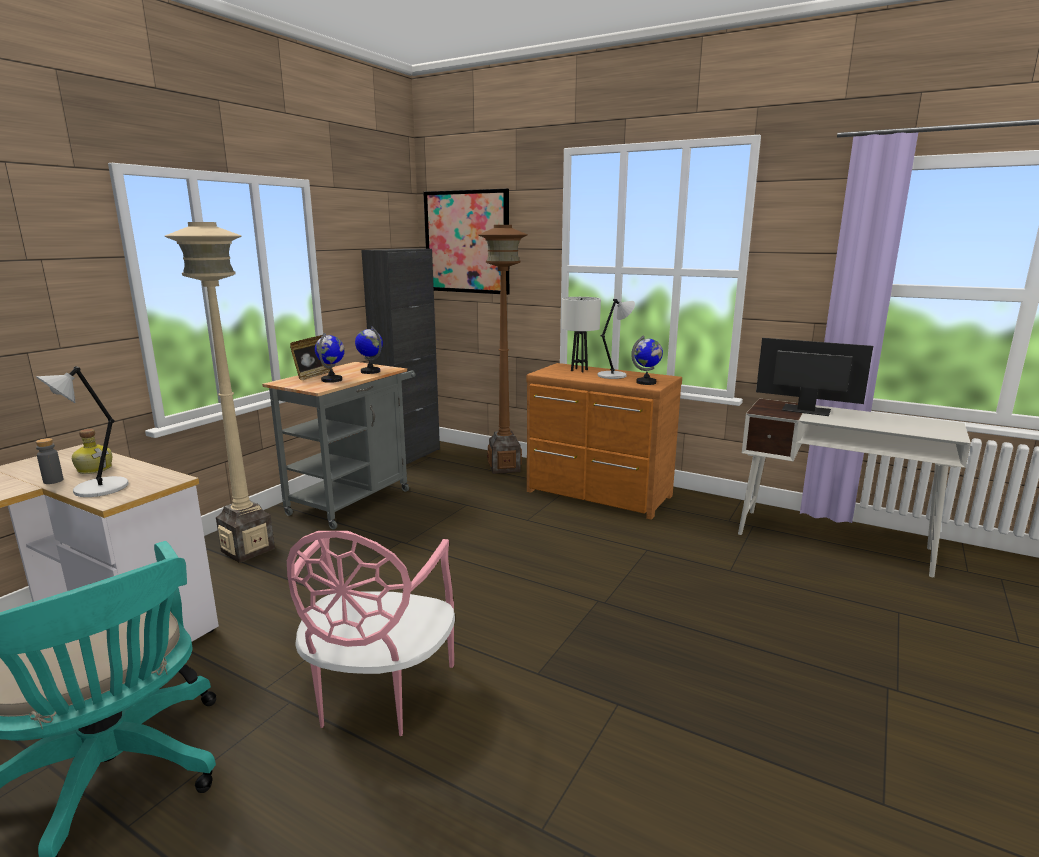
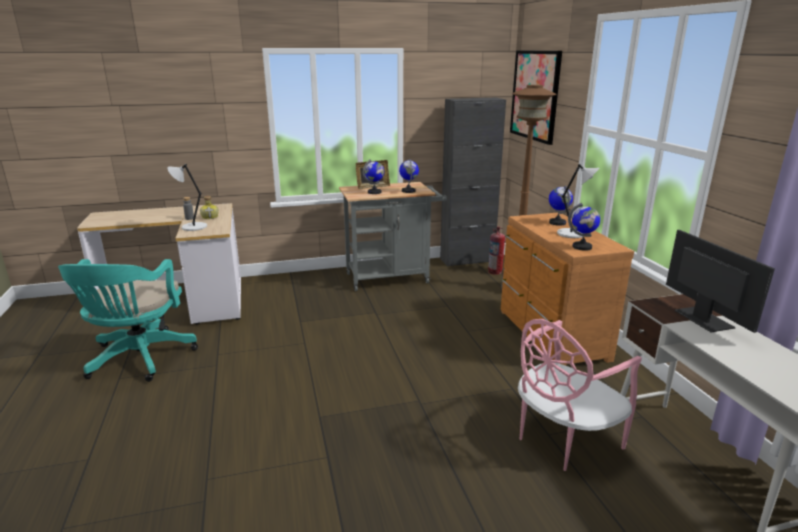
camera: 45 degrees right, 5 degrees up
beige floor lamp [165,222,275,563] -> none
pink chair [287,531,455,736] -> pink chair moved to [518,319,642,471]
white table lamp [562,297,601,372] -> globe [549,185,573,226]
none -> fire extinguisher [488,226,505,275]

